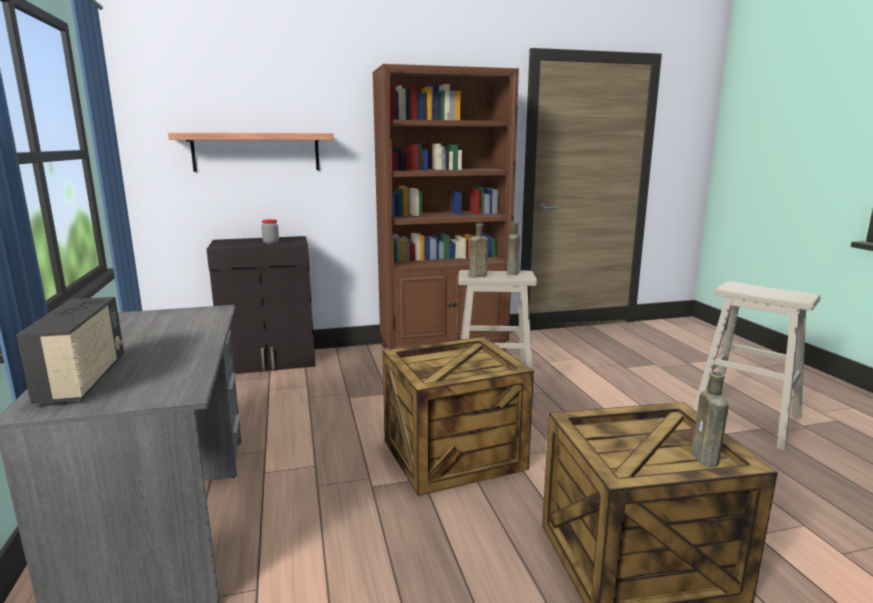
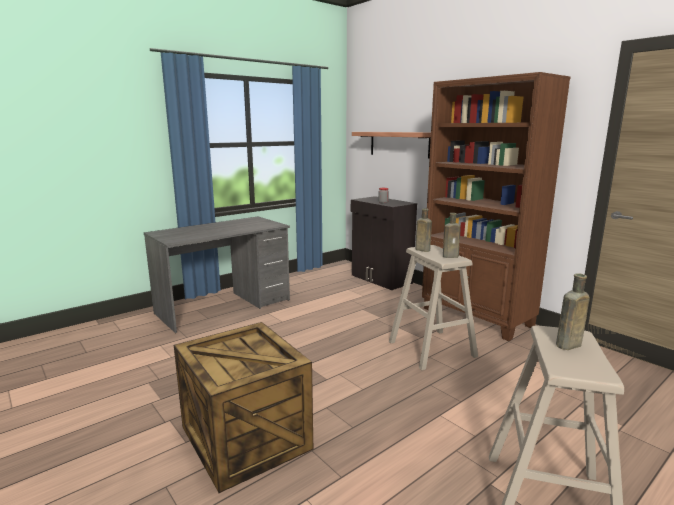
camera: 65 degrees right, 0 degrees up
radio [16,297,124,404] -> none
crate [382,337,534,496] -> none
brown bottle [691,372,728,467] -> brown bottle moved to [556,273,590,350]

